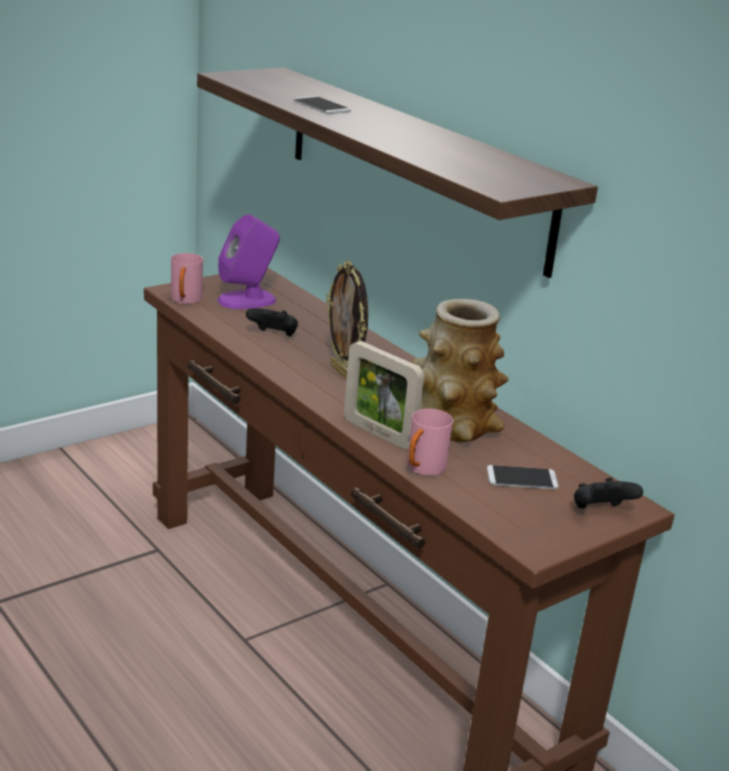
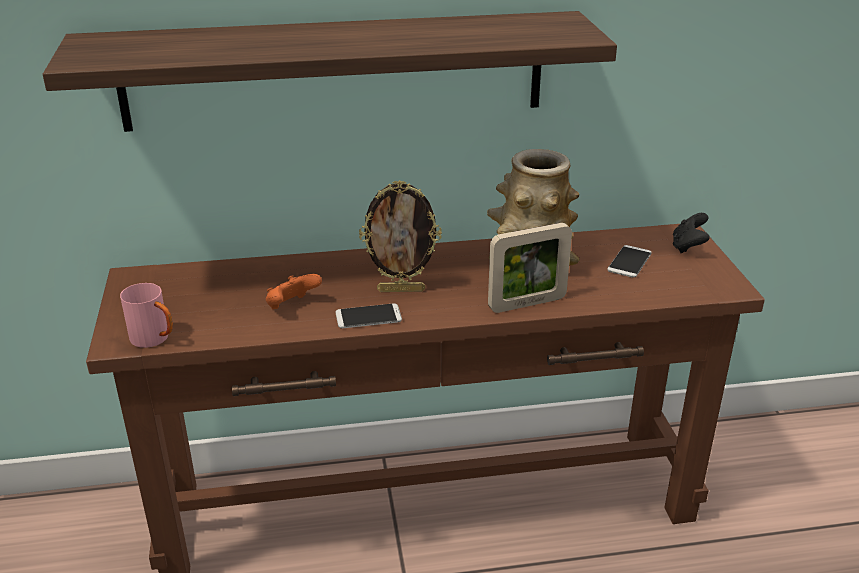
camera: 60 degrees left, 5 degrees up
purple speaker [218,214,280,309] -> none
black game controller [246,308,298,337] -> orange game controller [266,274,322,309]
phone [294,96,351,114] -> phone moved to [336,303,402,328]
pink mug [407,409,453,476] -> none

